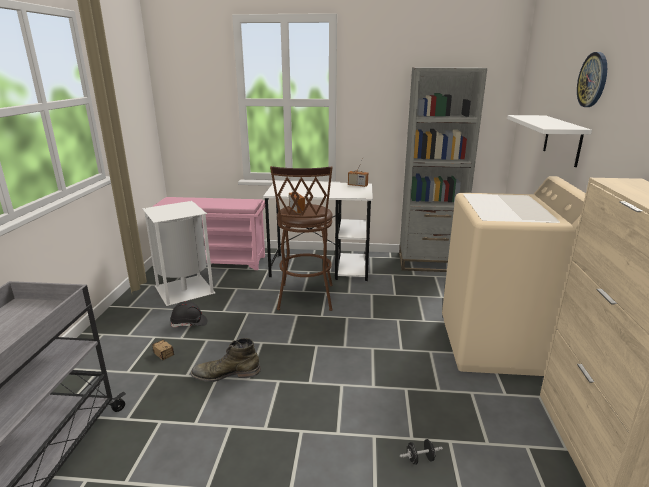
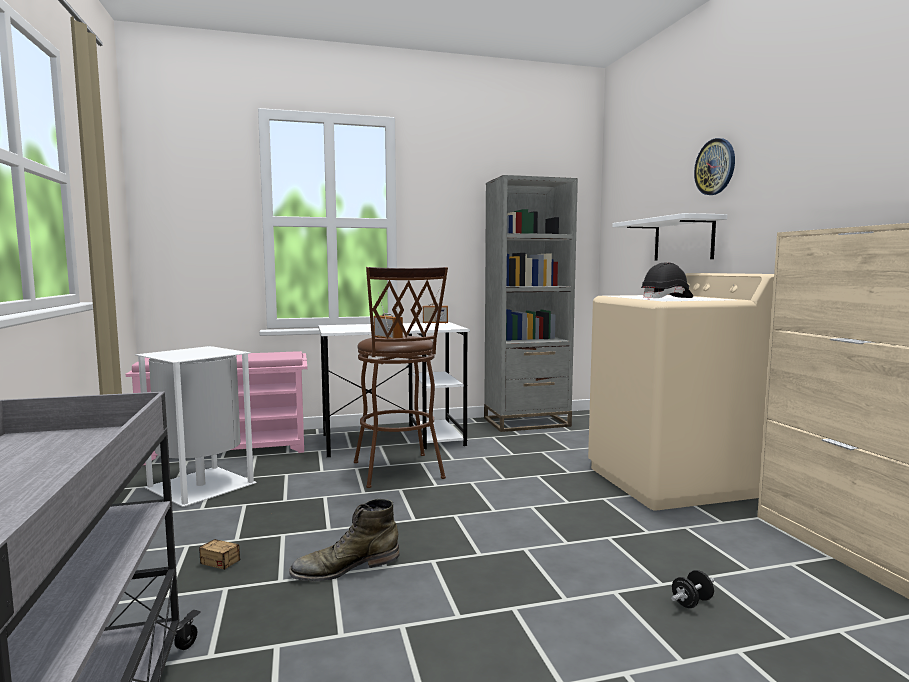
camera: 20 degrees left, 15 degrees down
black hard hat [170,301,207,327] -> black hard hat moved to [641,262,693,300]

